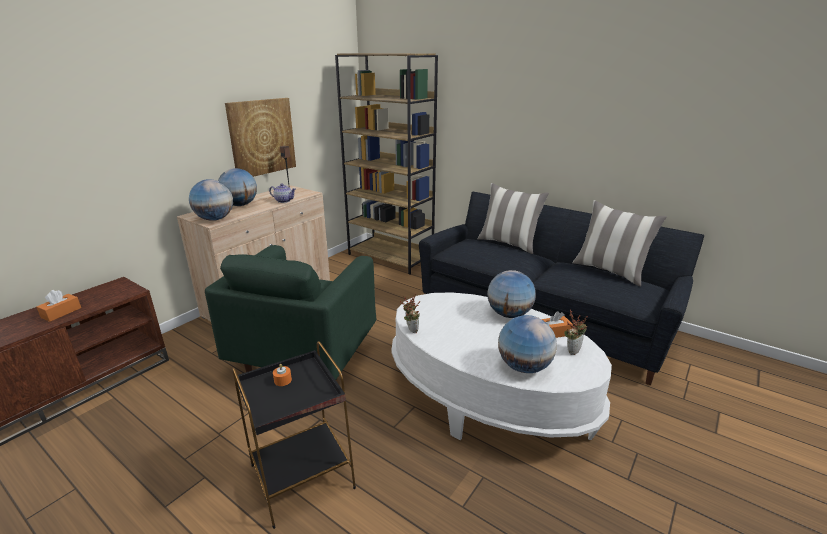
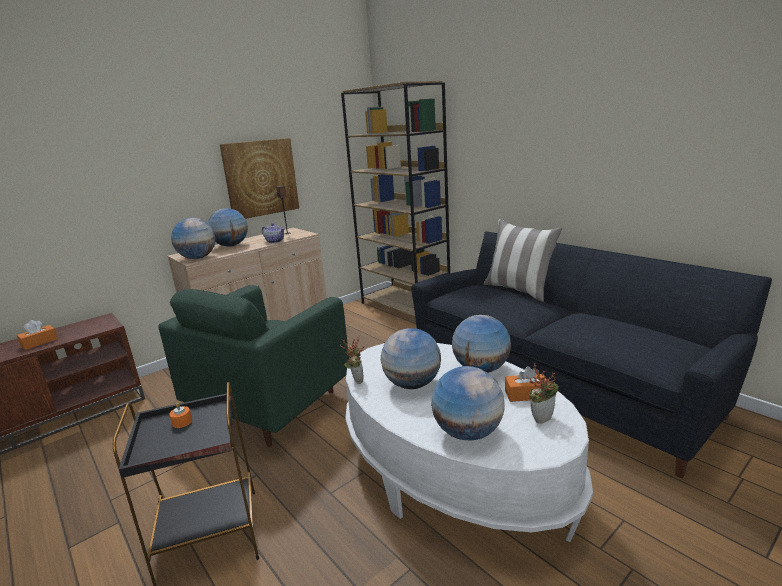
camera: 15 degrees right, 5 degrees down
pillow [573,200,667,286] -> none
none -> globe [381,328,441,389]

